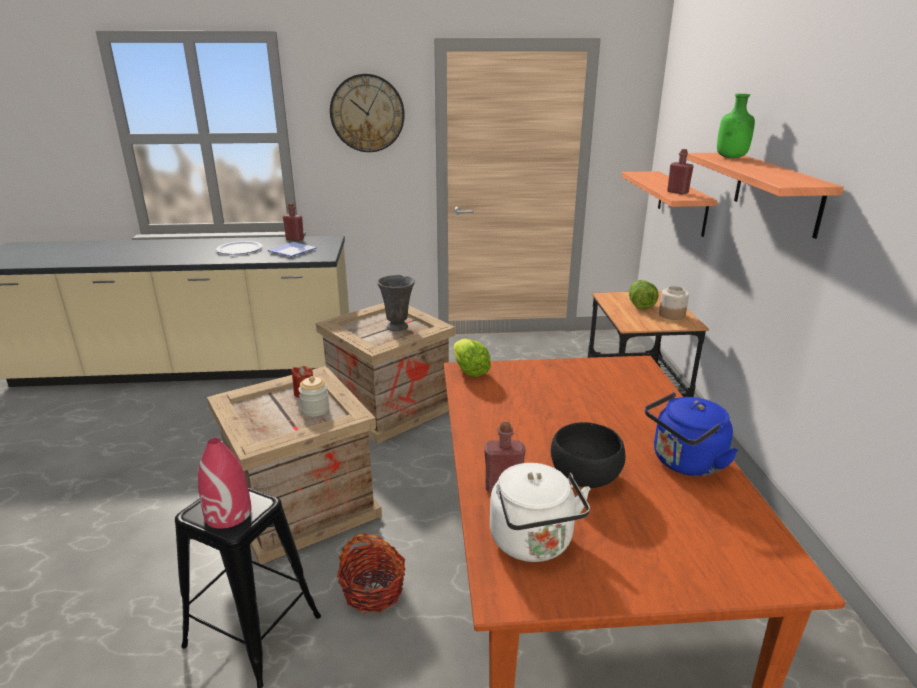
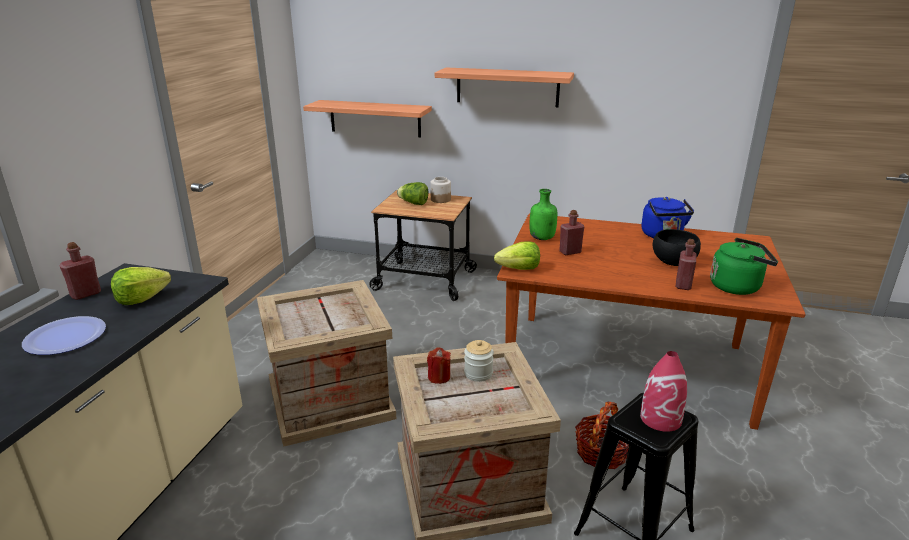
camera: 70 degrees left, 0 degrees up
plate [267,242,317,256] -> lettuce [111,267,171,305]
wall clock [330,74,405,152] -> none
grey vase [377,275,415,331] -> none
white kettle [490,463,590,562] -> green kettle [710,238,778,295]
red bottle [667,149,694,194] -> red bottle moved to [559,210,584,255]
green bottle [717,94,755,158] -> green bottle moved to [530,189,557,240]

